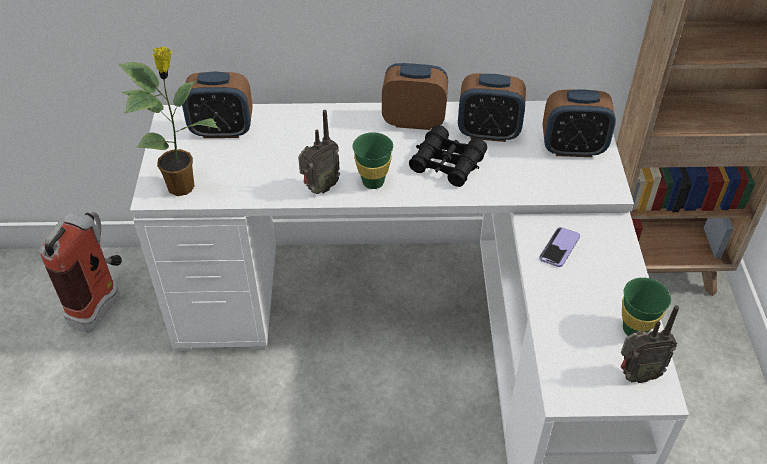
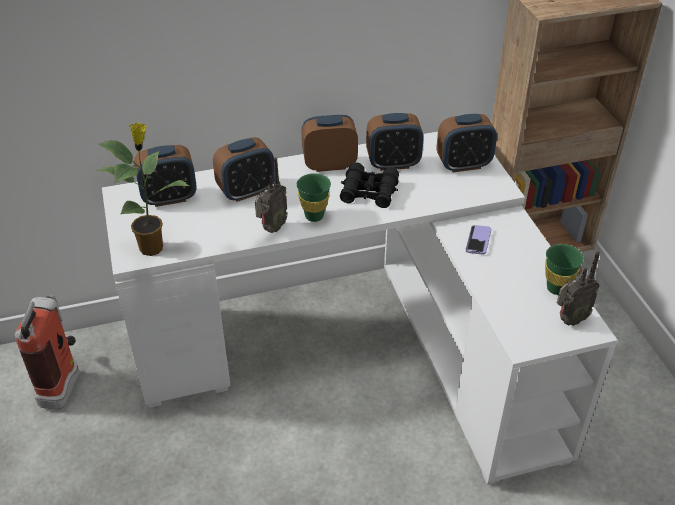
camera: 15 degrees left, 5 degrees down
none -> alarm clock [213,137,275,202]

